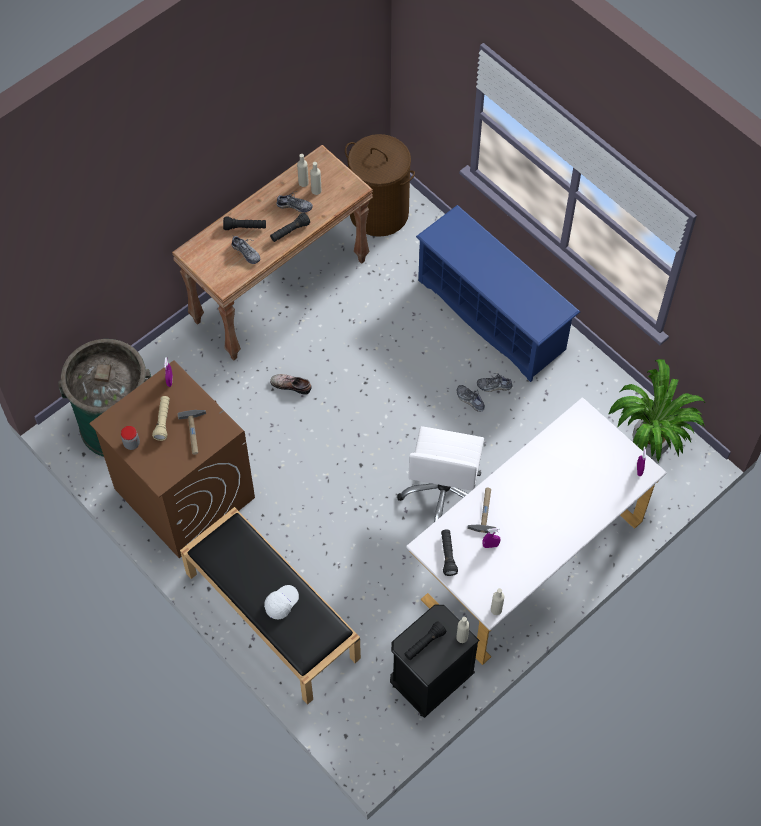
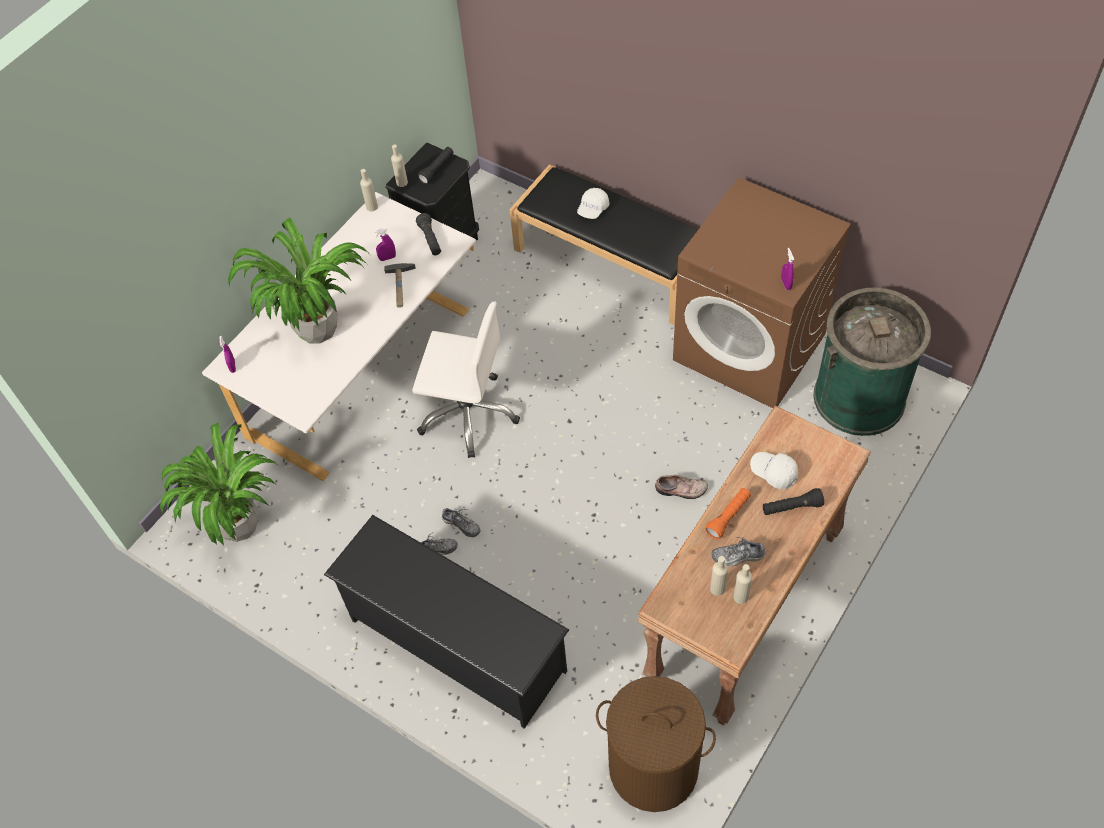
camera: 170 degrees right, 5 degrees down
jar [121,426,140,450] -> none
beige flashlight [152,396,170,441] -> none
hammer [177,410,206,455] -> none
shoe [232,236,260,264] -> white cap [750,452,798,489]
black flashlight [270,213,310,242] -> orange flashlight [705,488,751,539]
white office chair [397,426,484,522] -> white office chair turned 105 degrees clockwise [412,302,520,458]
blue shoe rack [416,205,580,382] -> black shoe rack [324,515,569,729]
none -> potted plant [228,218,368,343]

